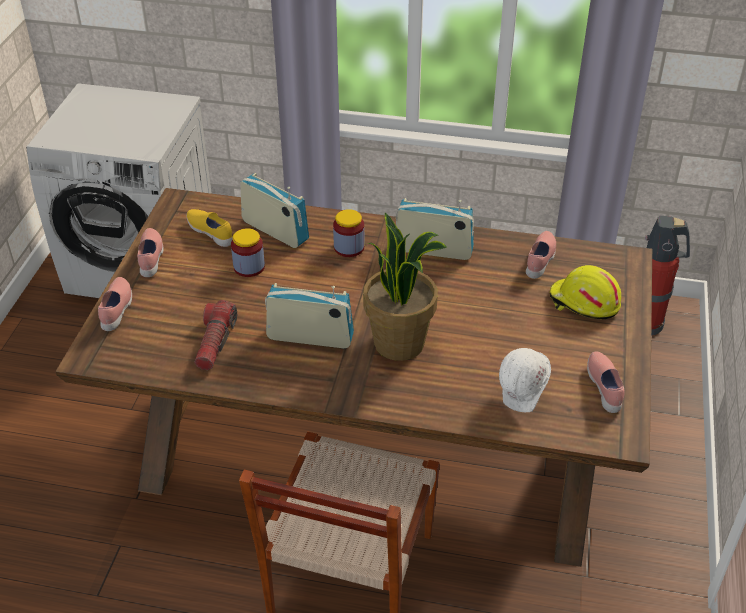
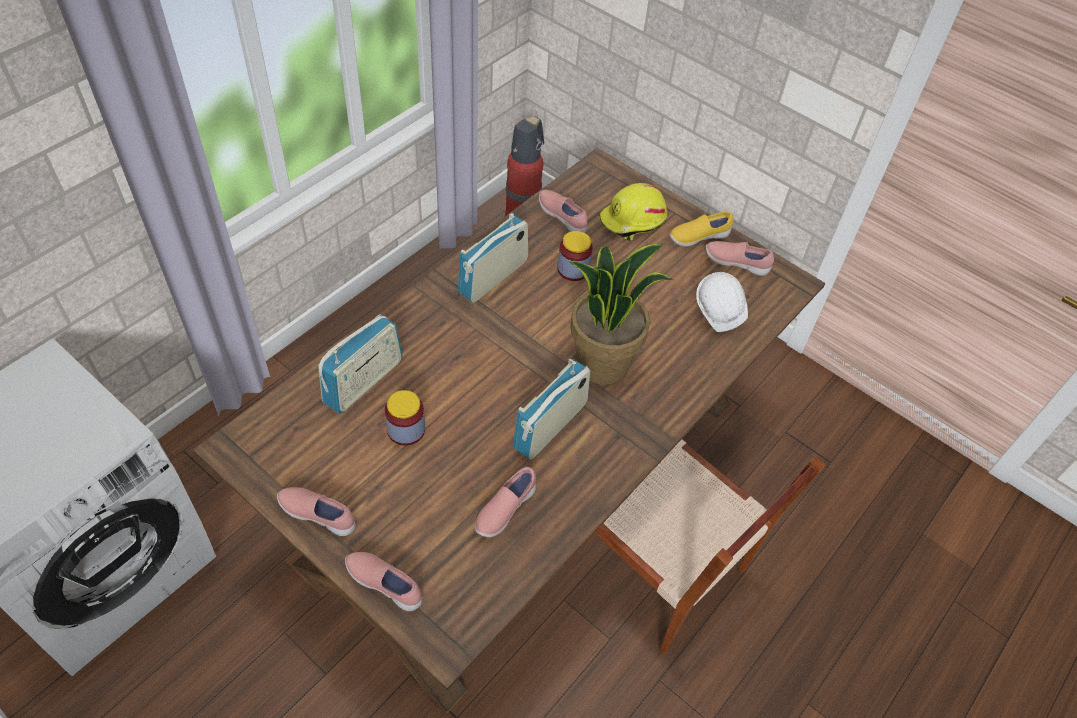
camera: 65 degrees left, 10 degrees up
yellow shoe [187,209,233,247] -> yellow shoe moved to [669,211,734,246]
flashlight [194,300,238,370] -> pink shoe [475,467,536,537]
radio [240,173,309,248] -> radio turned 150 degrees clockwise [318,314,403,414]
jar [333,209,364,257] -> jar moved to [557,231,593,281]

